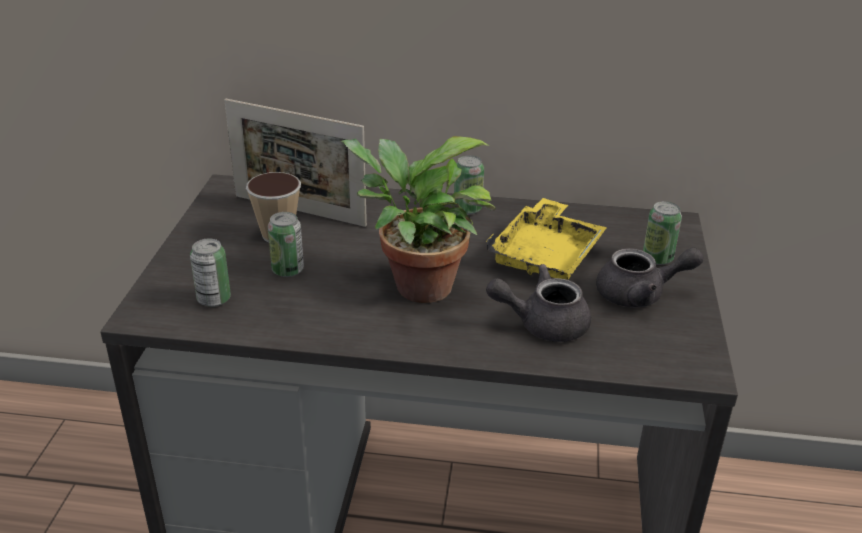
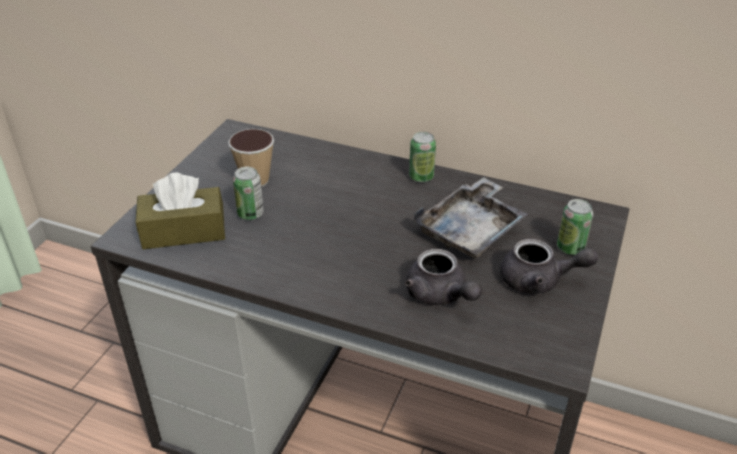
camera: 15 degrees right, 5 degrees up
can [190,238,231,307] -> brown tissue box [136,172,225,249]
picture frame [224,99,367,227] -> none
potted plant [341,136,496,303] -> none
yellow tray [486,198,607,280] -> grey tray [414,177,528,258]
grey teapot [486,264,591,342] -> grey teapot turned 135 degrees counterclockwise [405,249,482,305]

